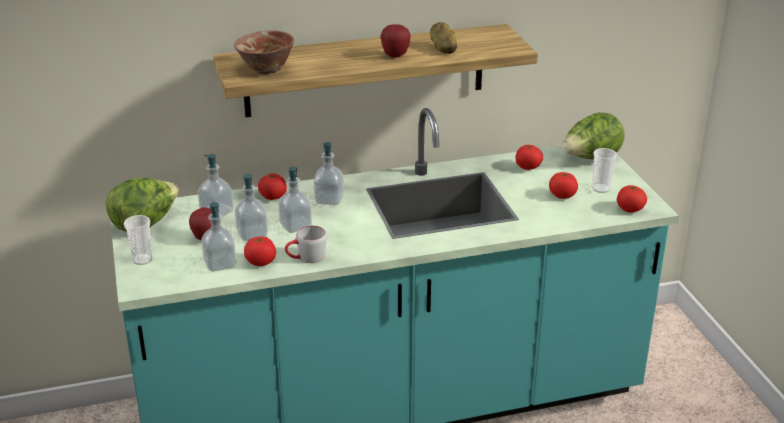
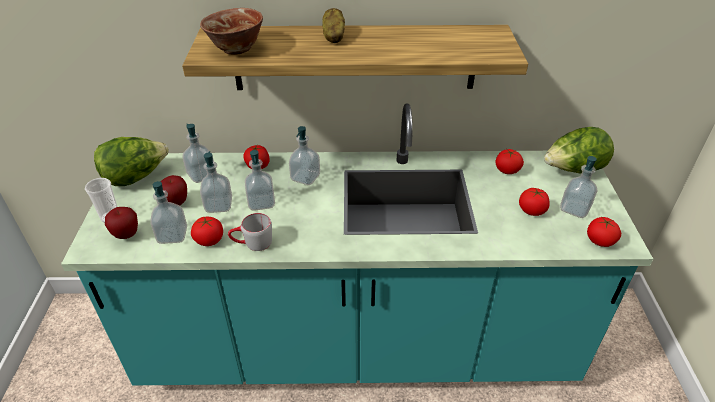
camera: 15 degrees right, 10 degrees up
apple [381,25,411,58] -> apple moved to [105,207,138,239]
potato [430,22,457,54] -> potato moved to [322,8,345,43]
cup [592,148,617,193] -> soap dispenser [560,156,597,218]

